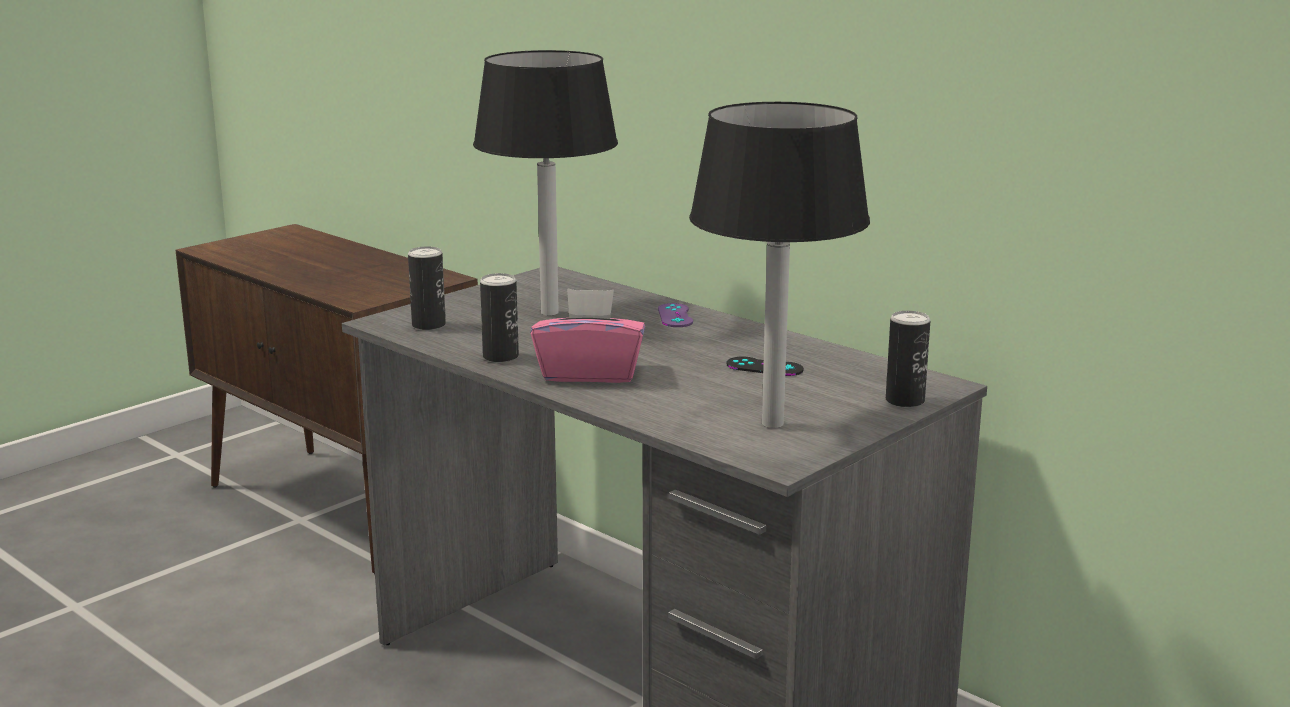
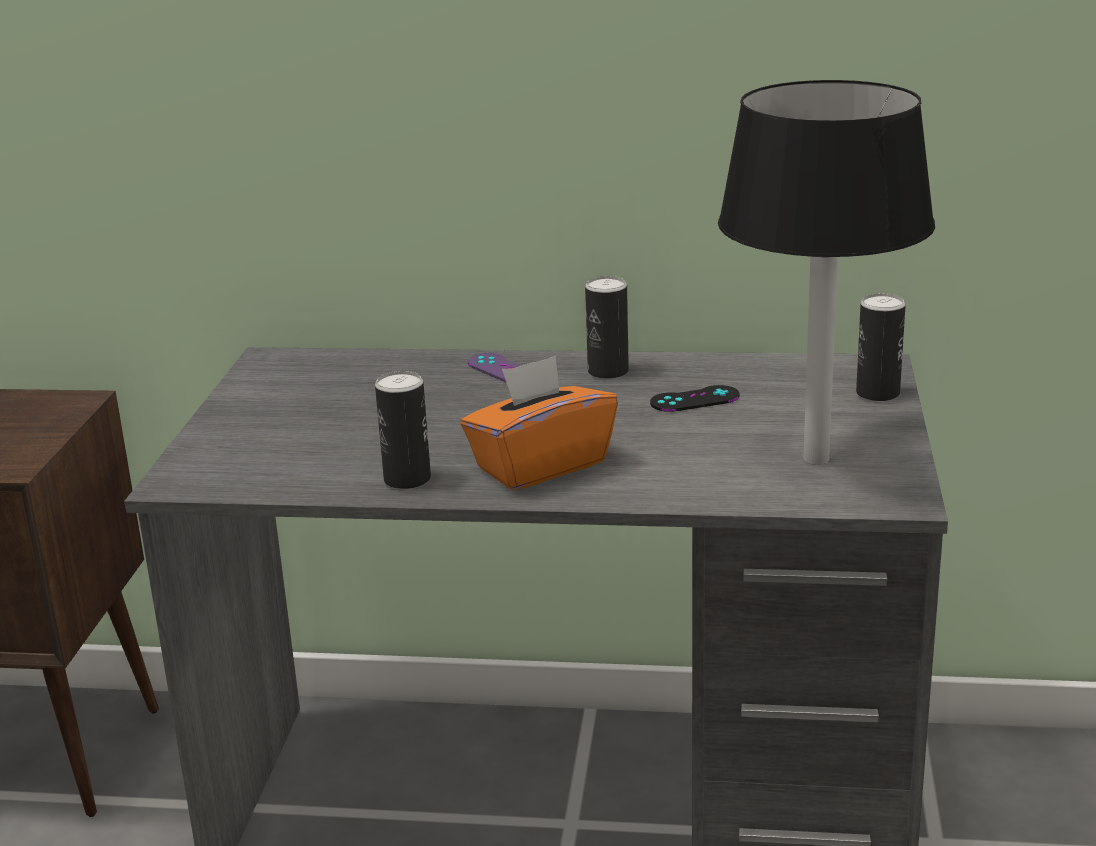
camera: 35 degrees left, 5 degrees up
can [408,246,446,330] -> can moved to [585,276,629,379]
black table lamp [473,50,618,316] -> none
pink tissue box [530,288,645,383] -> orange tissue box [461,356,618,491]

